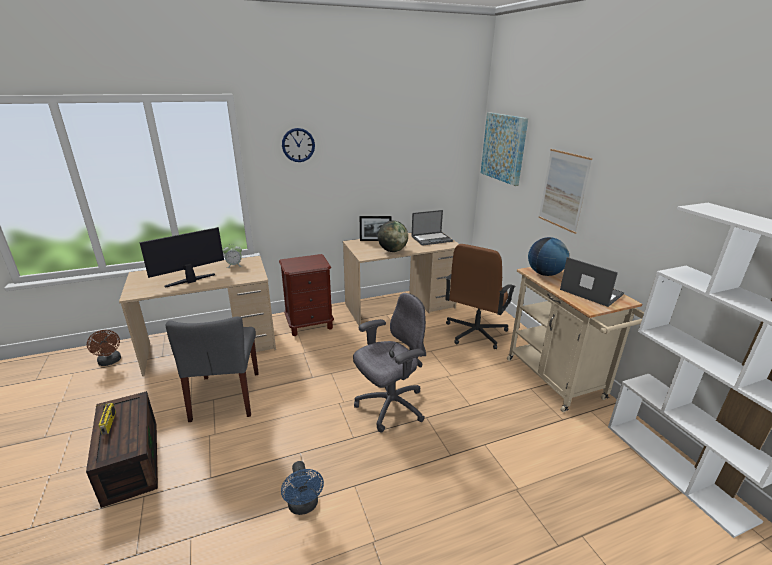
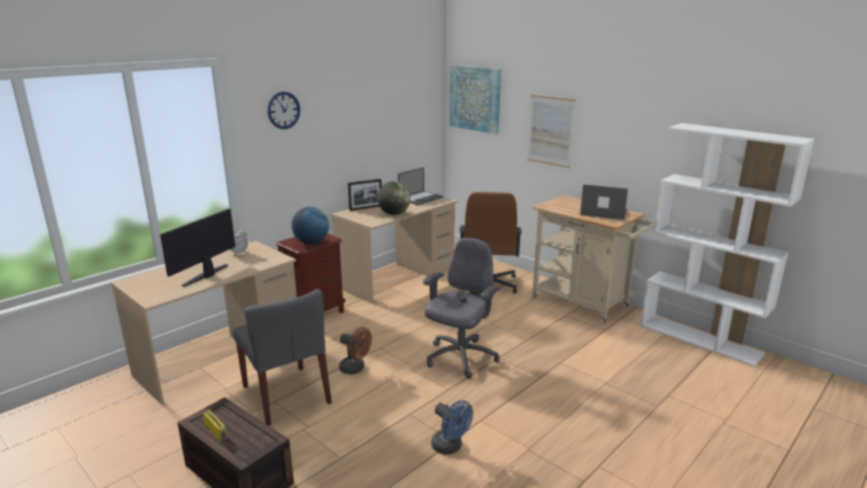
camera: 25 degrees left, 5 degrees down
brown fan [87,330,121,366] -> brown fan moved to [339,327,372,374]
globe [528,237,569,276] -> globe moved to [291,207,329,244]

